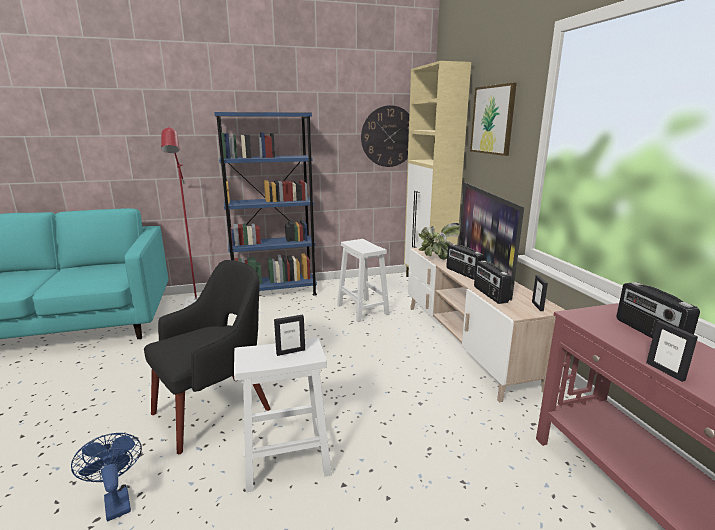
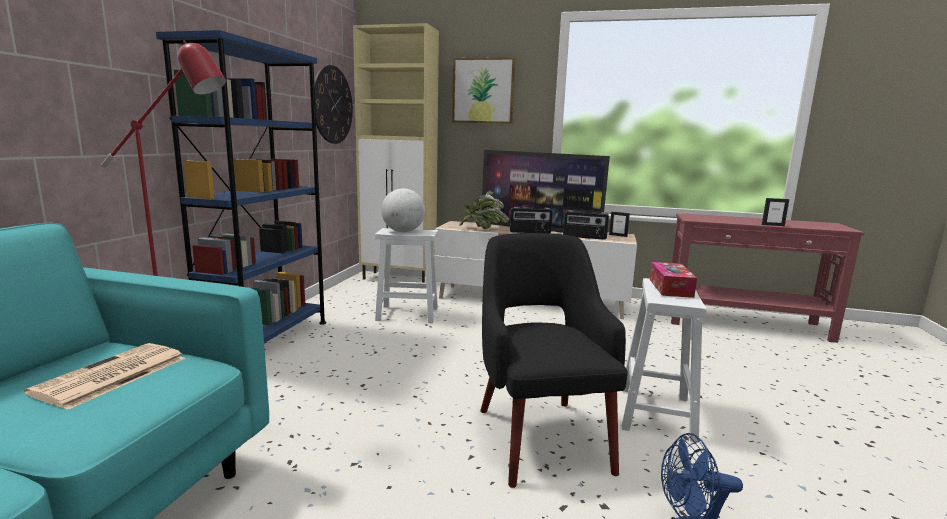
camera: 60 degrees left, 5 degrees down
picture frame [274,314,305,356] -> tissue box [650,262,697,298]
radio [617,282,700,338] -> none
none -> newspaper [24,343,186,410]
none -> globe [381,188,425,232]

